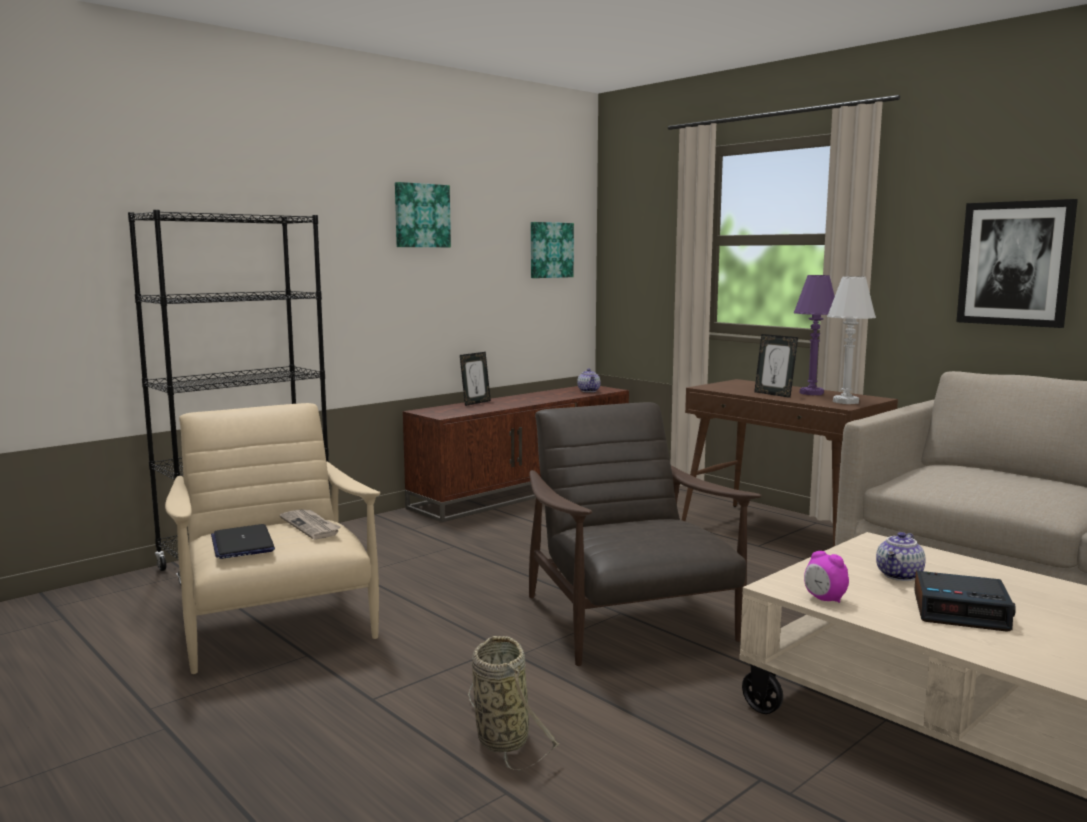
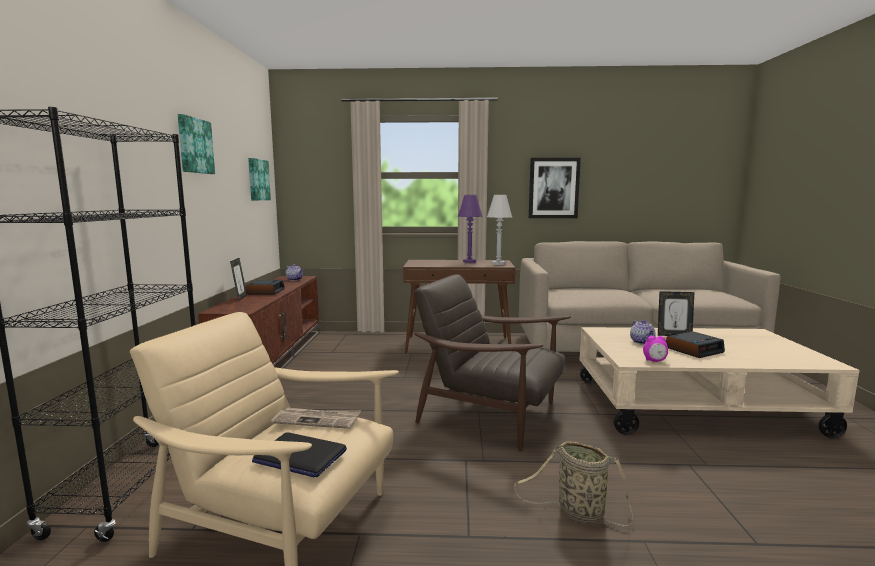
camera: 45 degrees left, 0 degrees up
picture frame [754,334,798,398] -> picture frame moved to [658,291,694,336]
none -> alarm clock [246,280,285,295]

